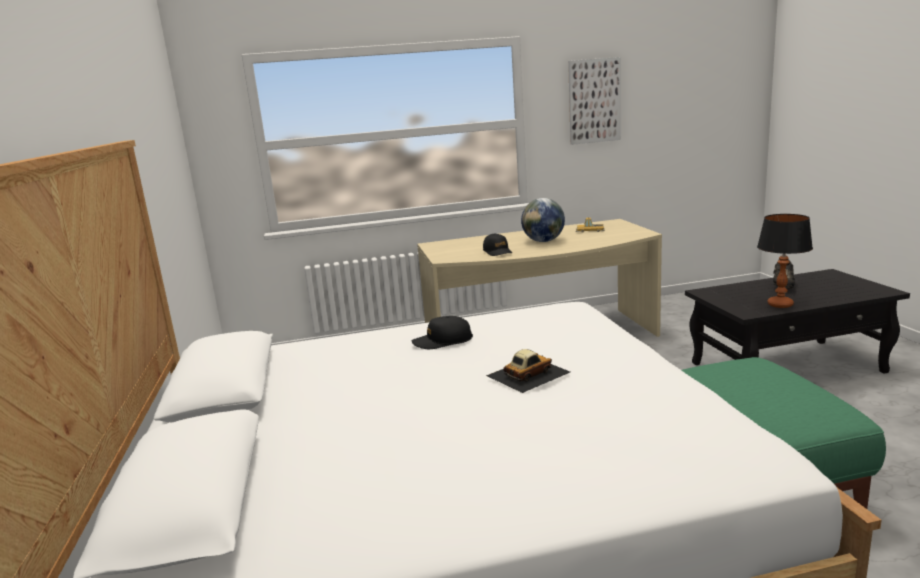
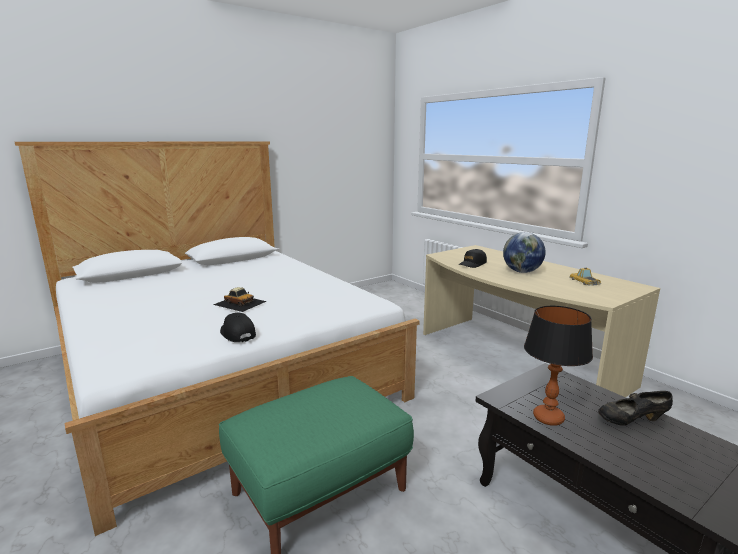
camera: 65 degrees right, 0 degrees up
black cap [412,316,473,349] -> black cap moved to [220,313,256,342]
picture [568,57,621,145] -> none

